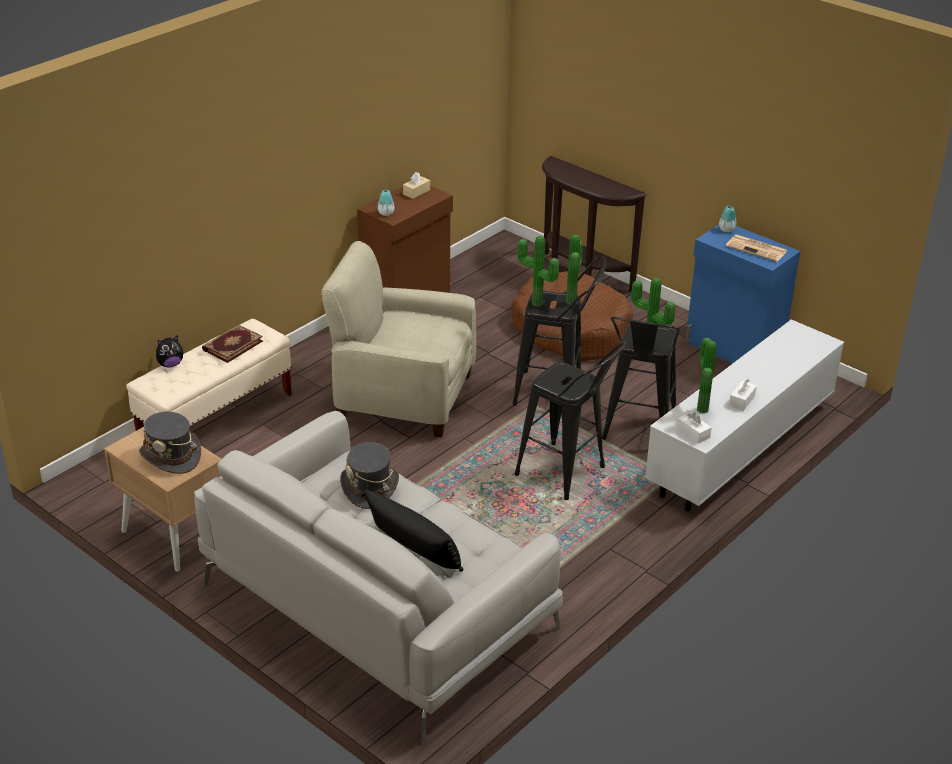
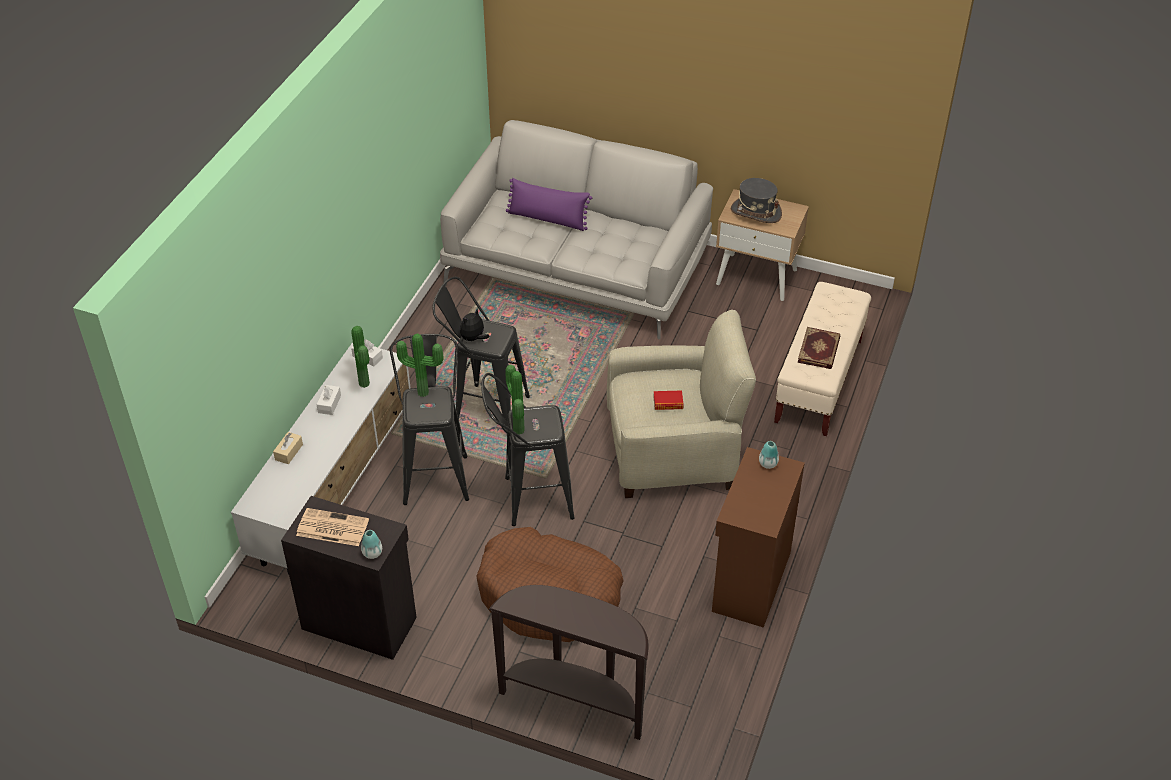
camera: 160 degrees right, 10 degrees up
plush toy [156,335,183,368] -> plush toy moved to [460,309,489,341]
grey hat [340,442,399,509] -> none
black pillow [361,489,463,572] -> purple pillow [506,178,592,231]
beige tissue box [403,172,430,199] -> beige tissue box moved to [273,432,303,464]
potted plant [517,236,559,307] -> none
blue cabinet [685,225,800,364] -> black cabinet [281,496,417,660]
none -> book [653,390,683,410]

